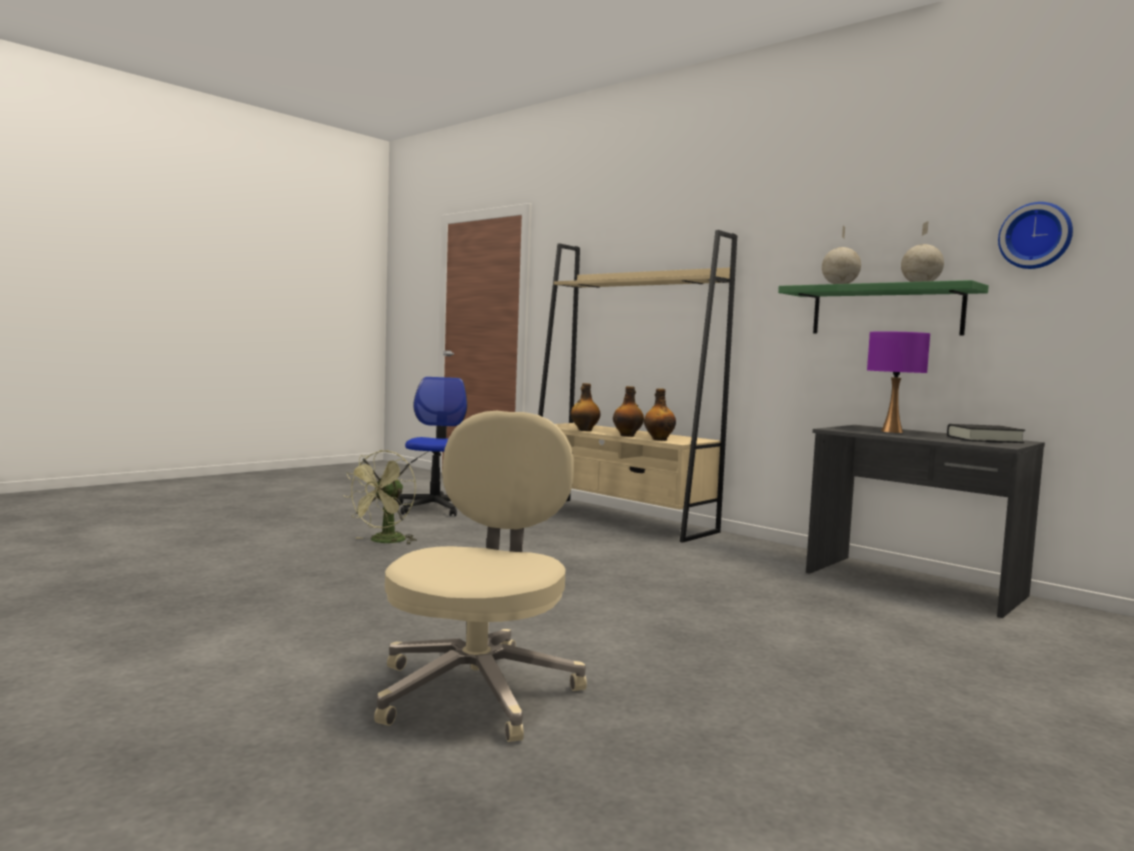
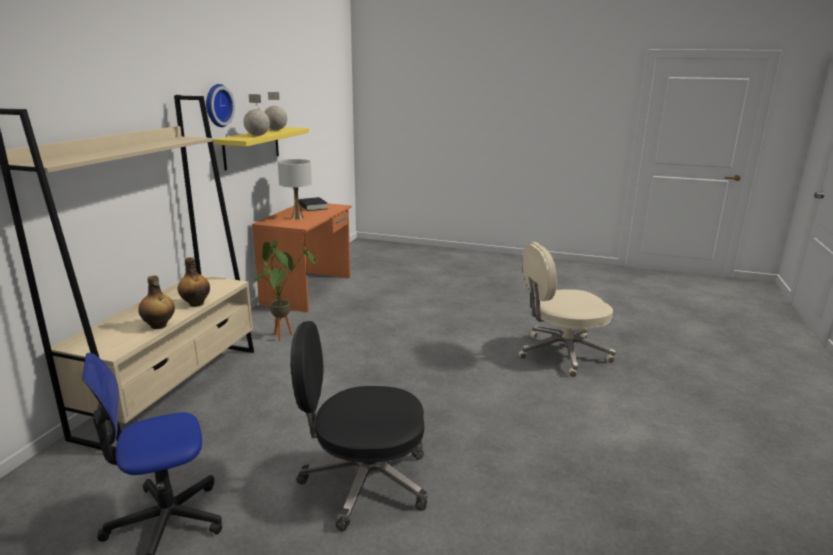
camera: 115 degrees left, 15 degrees up
green fan [343,450,417,545] -> black office chair [290,321,427,531]
bottle [644,389,676,441] -> none
green shelf [778,280,989,336] -> yellow shelf [214,127,309,171]
grey desk [806,425,1045,618] -> orange desk [252,203,351,312]
purple table lamp [867,331,930,433] -> white table lamp [278,159,312,220]
wall clock [998,202,1073,269] -> wall clock moved to [206,84,235,127]
none -> potted plant [254,240,317,341]

